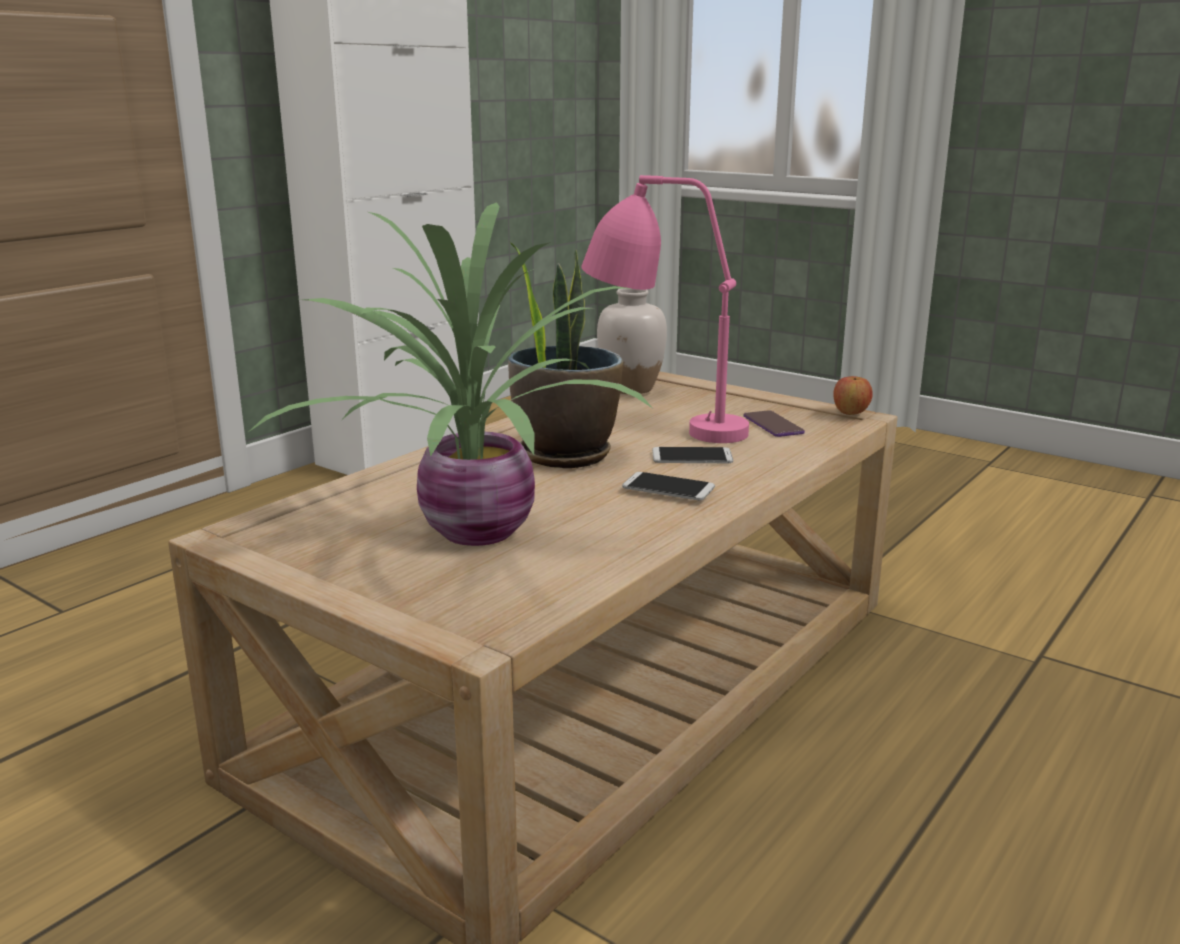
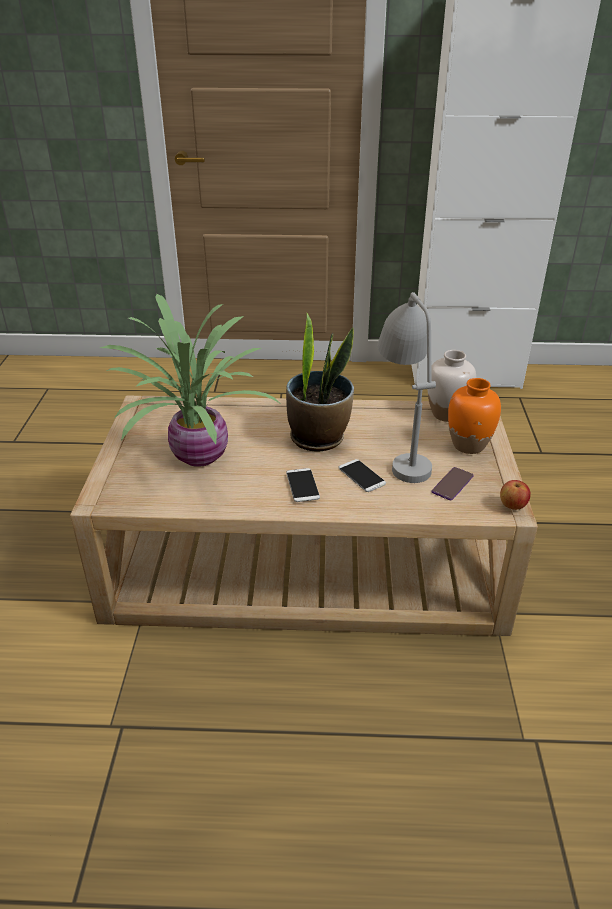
camera: 55 degrees right, 15 degrees up
pink table lamp [581,175,749,443] -> grey table lamp [378,292,436,483]
none -> orange vase [448,378,501,454]

